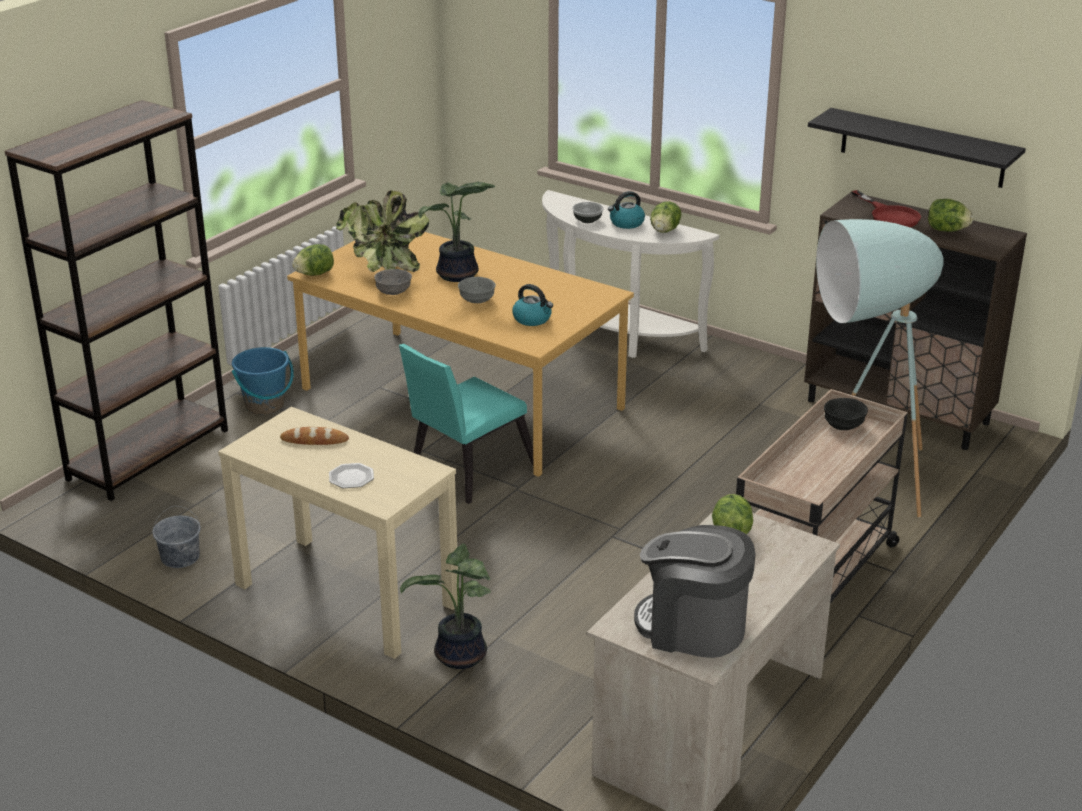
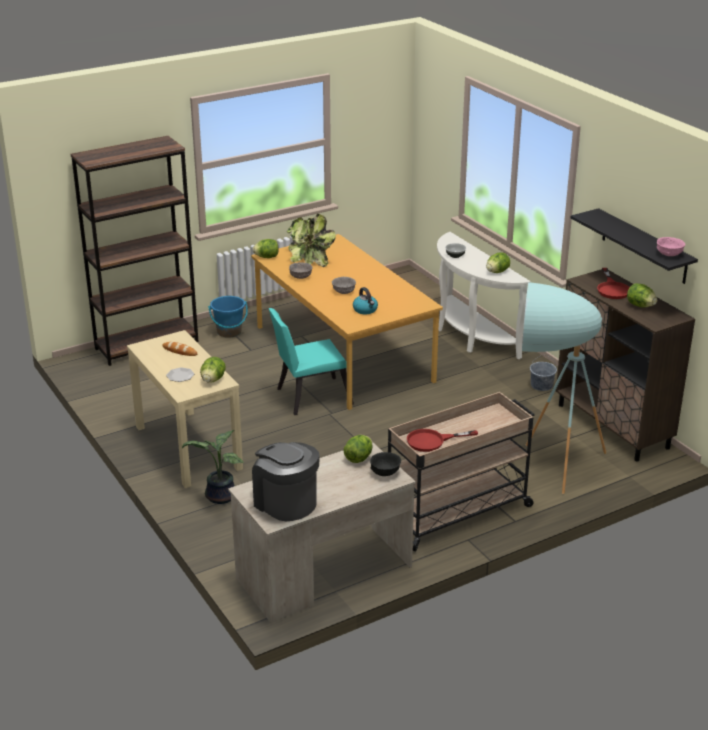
camera: 25 degrees right, 0 degrees up
grey bucket [153,506,201,568] -> grey bucket moved to [530,355,557,391]
potted plant [418,182,496,282] -> none
kettle [608,191,645,229] -> none
black bowl [824,398,868,430] -> black bowl moved to [370,452,401,476]
none -> lettuce [200,357,226,383]
none -> red frying pan [407,429,478,452]
none -> pink bowl [657,237,685,256]

